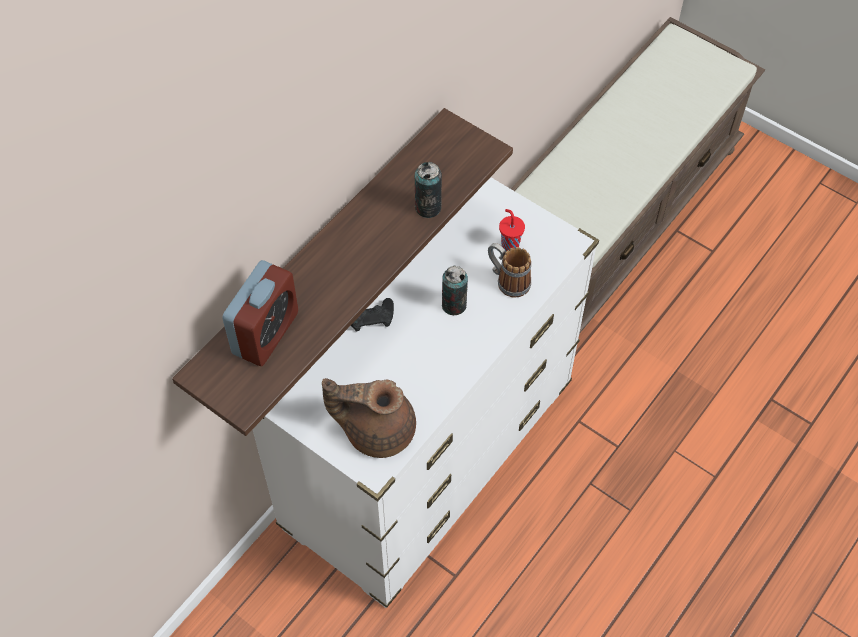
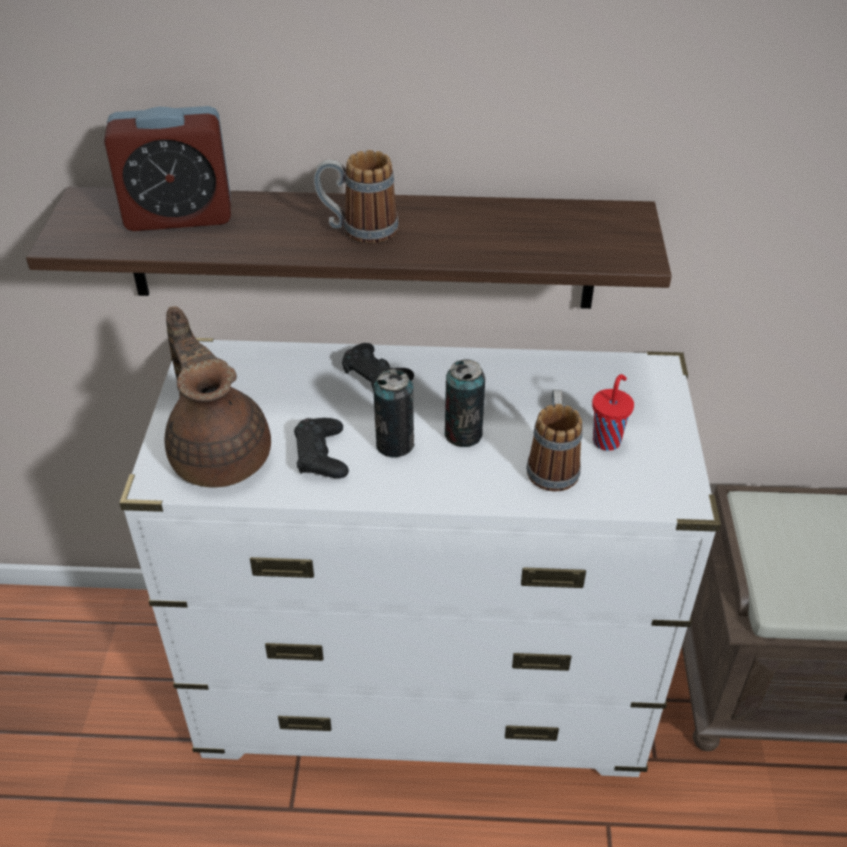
camera: 55 degrees right, 15 degrees down
can [415,162,442,218] -> can moved to [373,369,415,458]
none -> black game controller [294,418,349,478]
none -> mug [314,150,399,244]

